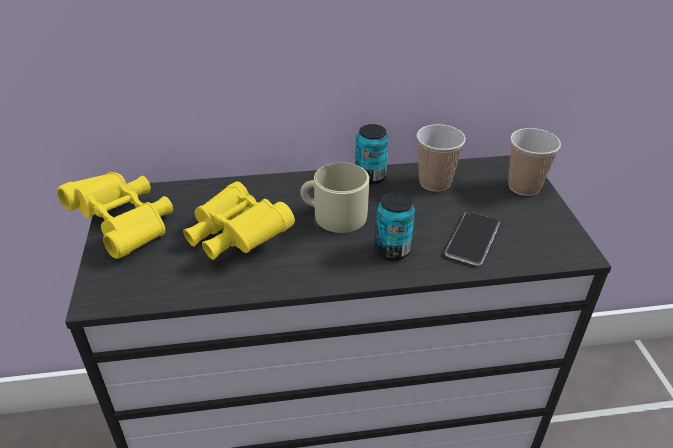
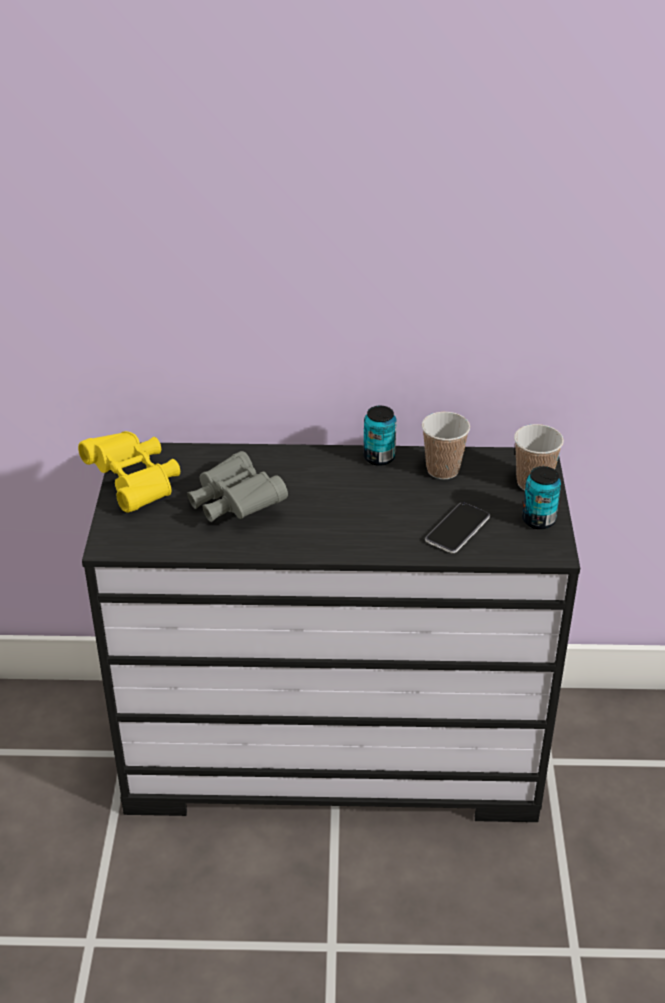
camera: 10 degrees right, 0 degrees up
yellow binoculars [183,181,295,260] -> grey binoculars [187,451,288,522]
beige mug [300,162,369,233] -> none
can [374,192,415,261] -> can moved to [522,466,561,529]

